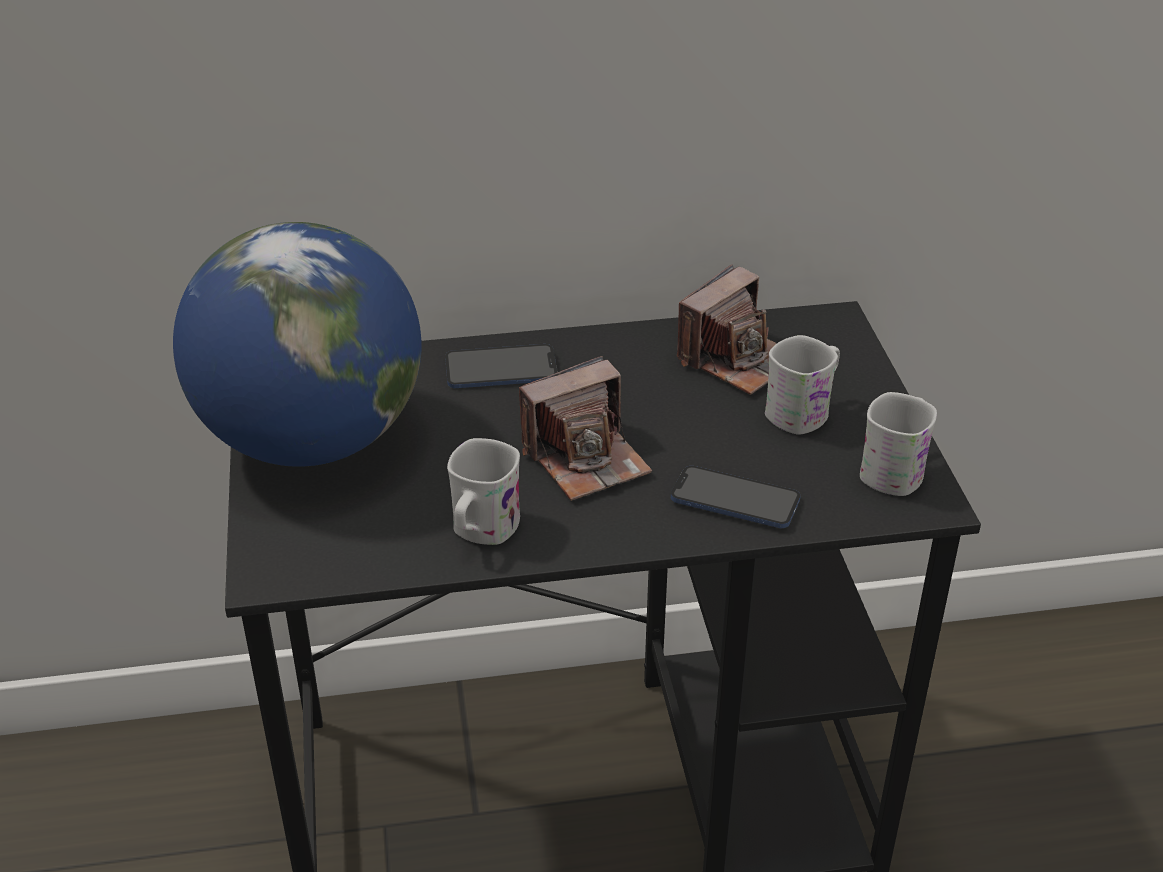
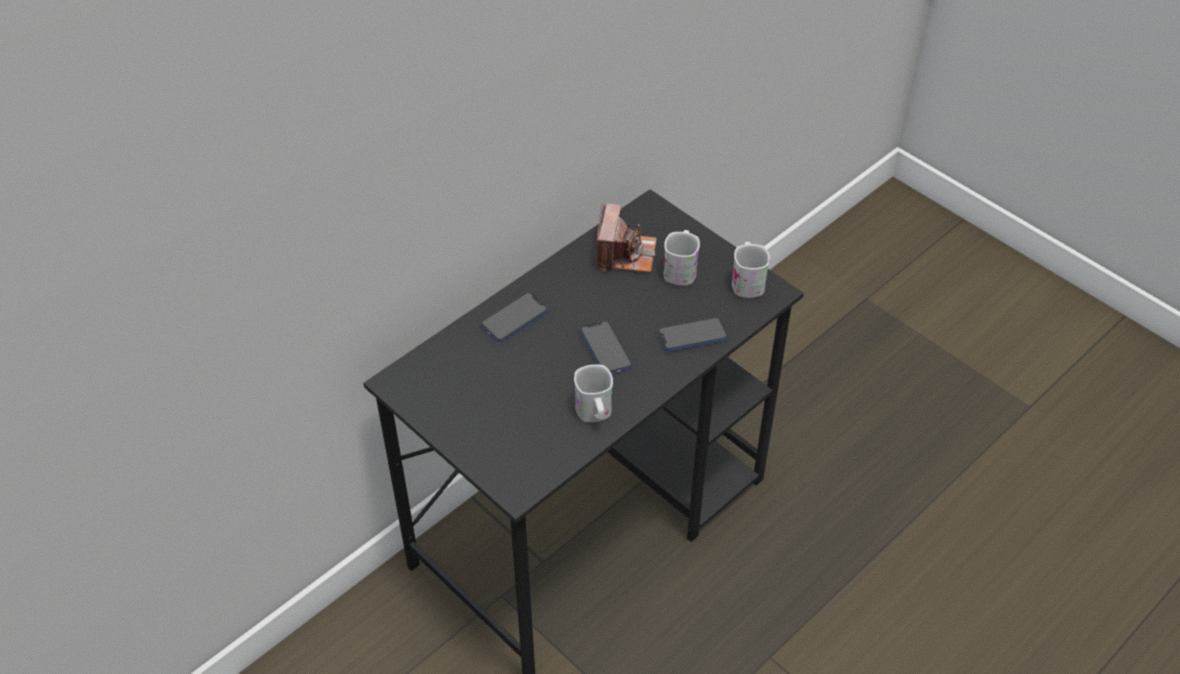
camera: 35 degrees left, 10 degrees up
globe [173,222,422,467] -> none
camera [519,356,652,501] -> phone [580,320,633,374]

